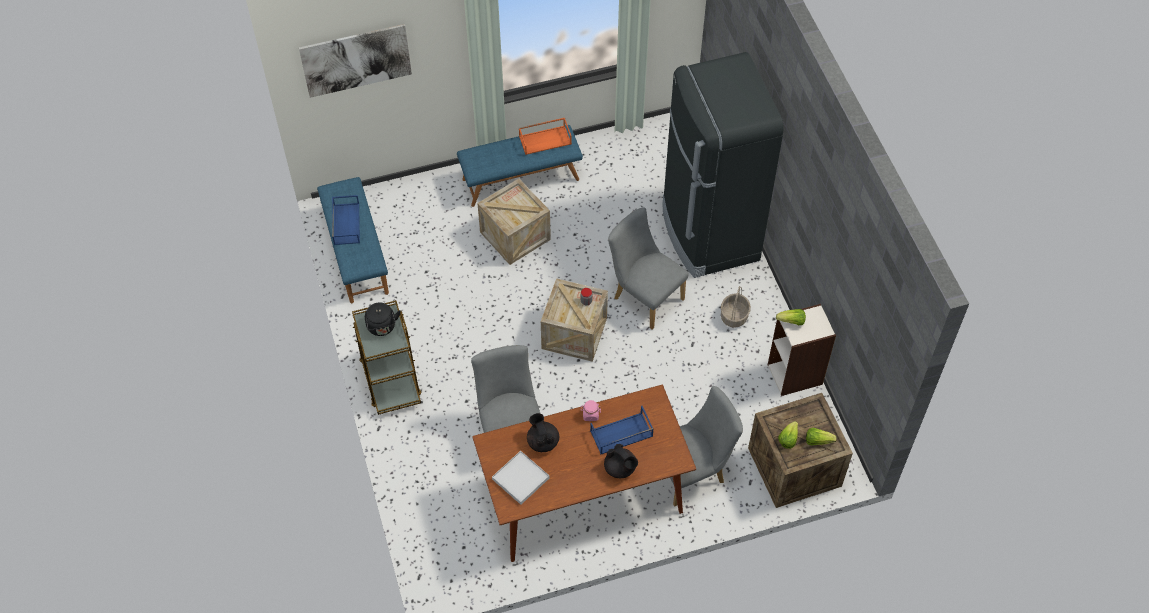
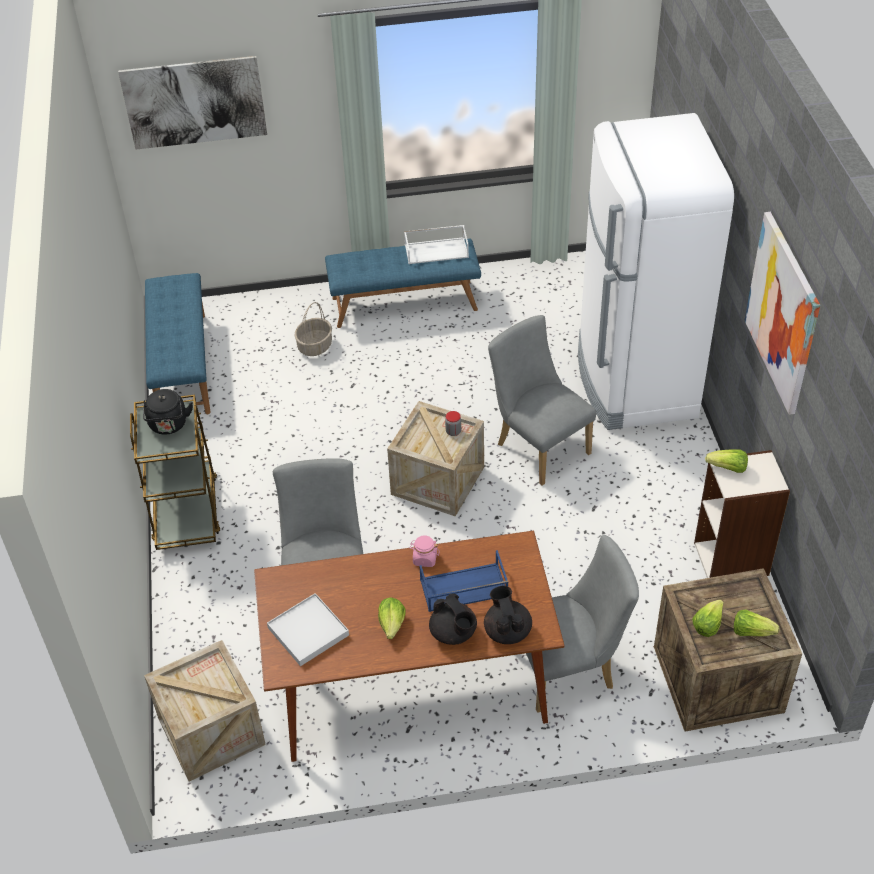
camera: 10 degrees right, 10 degrees down
blue tray [332,195,360,245] -> none
crate [477,179,551,265] -> crate moved to [144,640,266,782]
orange tray [519,118,572,155] -> white tray [404,225,469,264]
black teapot [527,413,559,452] -> black teapot moved to [484,586,532,644]
black fridge [662,52,784,278] -> white fridge [578,113,734,430]
basket [721,286,751,328] -> basket moved to [294,302,332,356]
none -> lettuce [378,597,406,639]
none -> picture [744,212,820,415]

